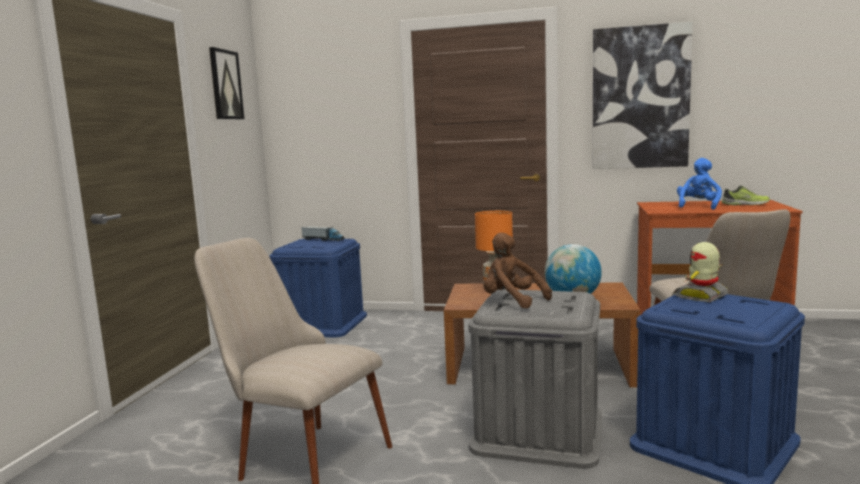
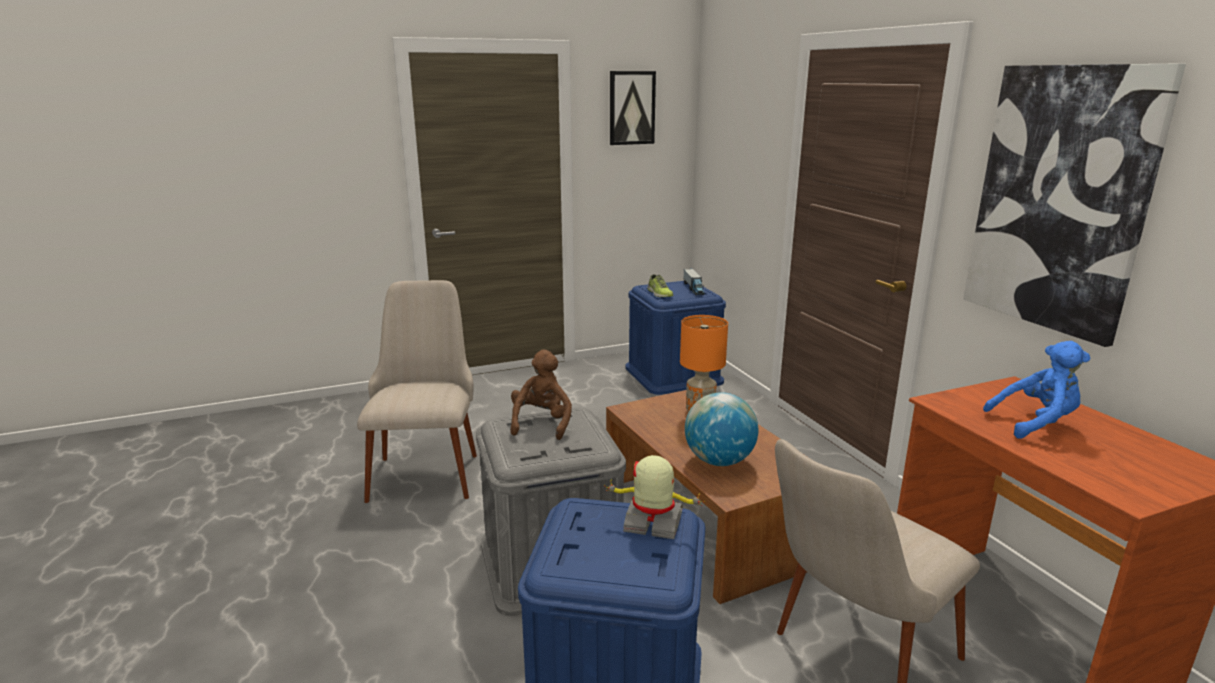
camera: 55 degrees right, 10 degrees up
shoe [722,185,770,205] -> shoe moved to [647,274,674,297]

